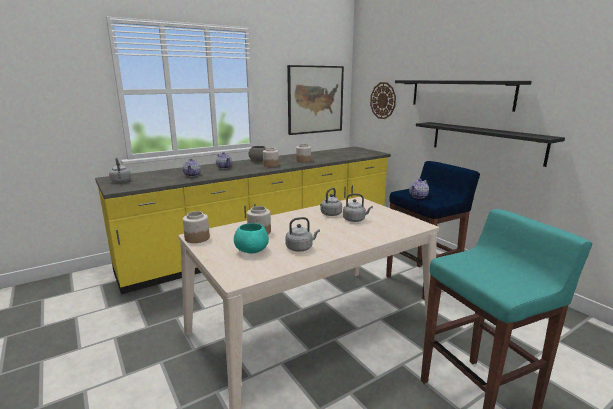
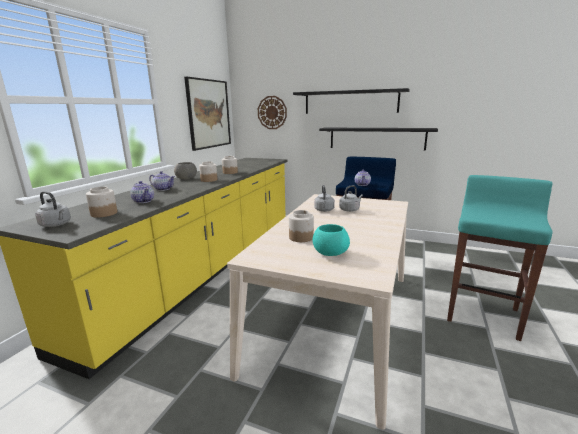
camera: 35 degrees left, 0 degrees up
jar [183,211,210,243] -> jar moved to [86,187,117,217]
grey kettle [285,217,320,252] -> none

